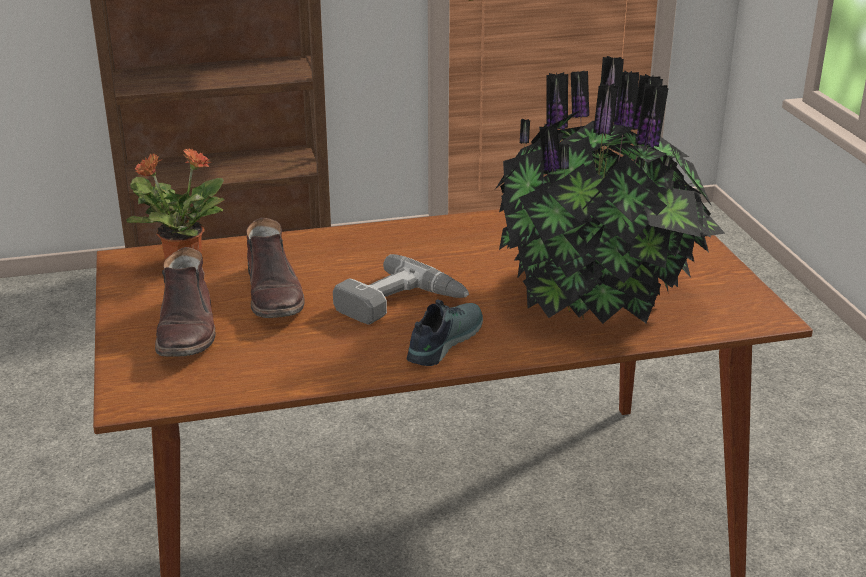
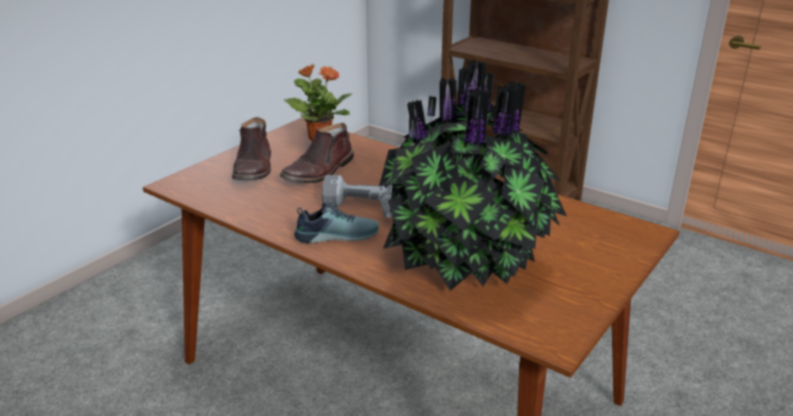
camera: 50 degrees right, 0 degrees up
brown boot [155,247,215,357] -> brown boot turned 45 degrees counterclockwise [232,117,271,180]

